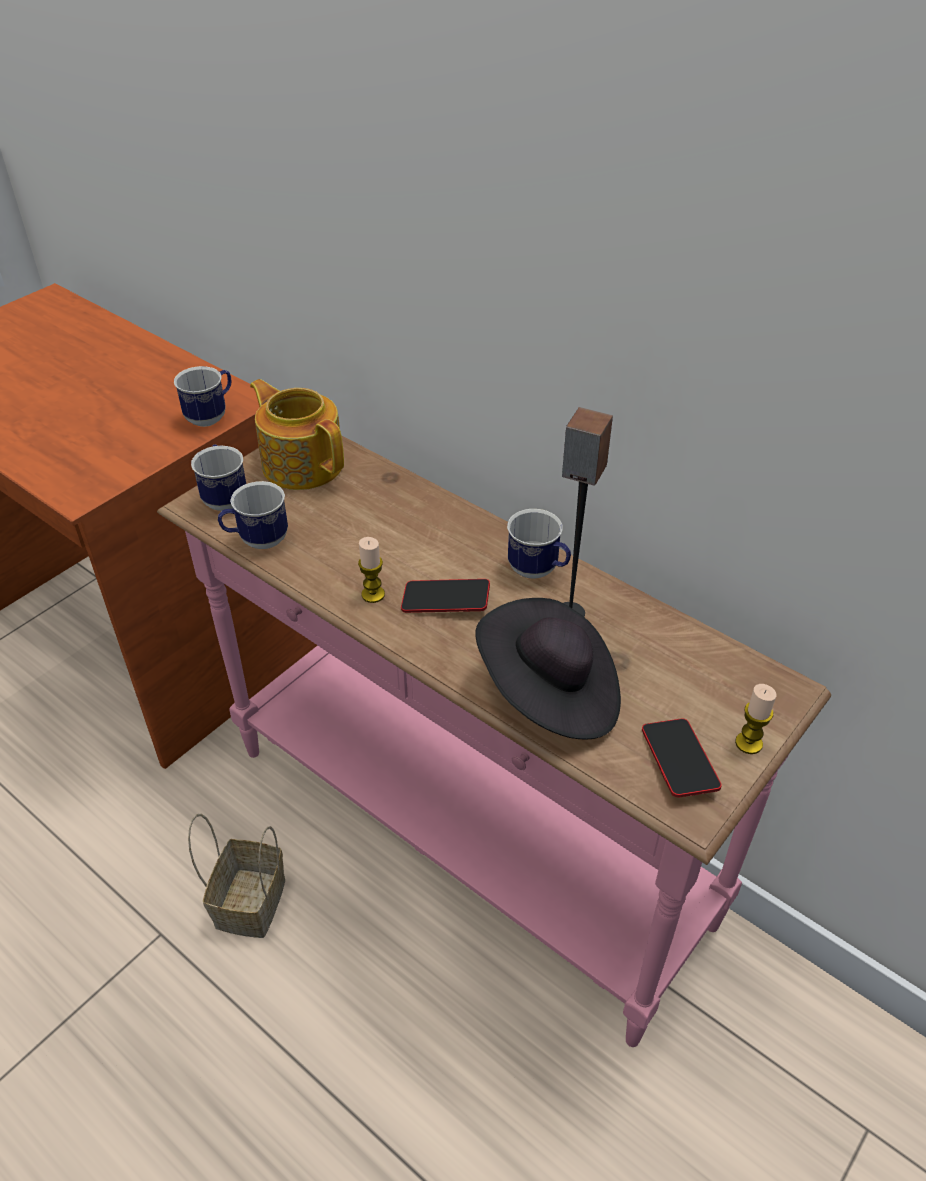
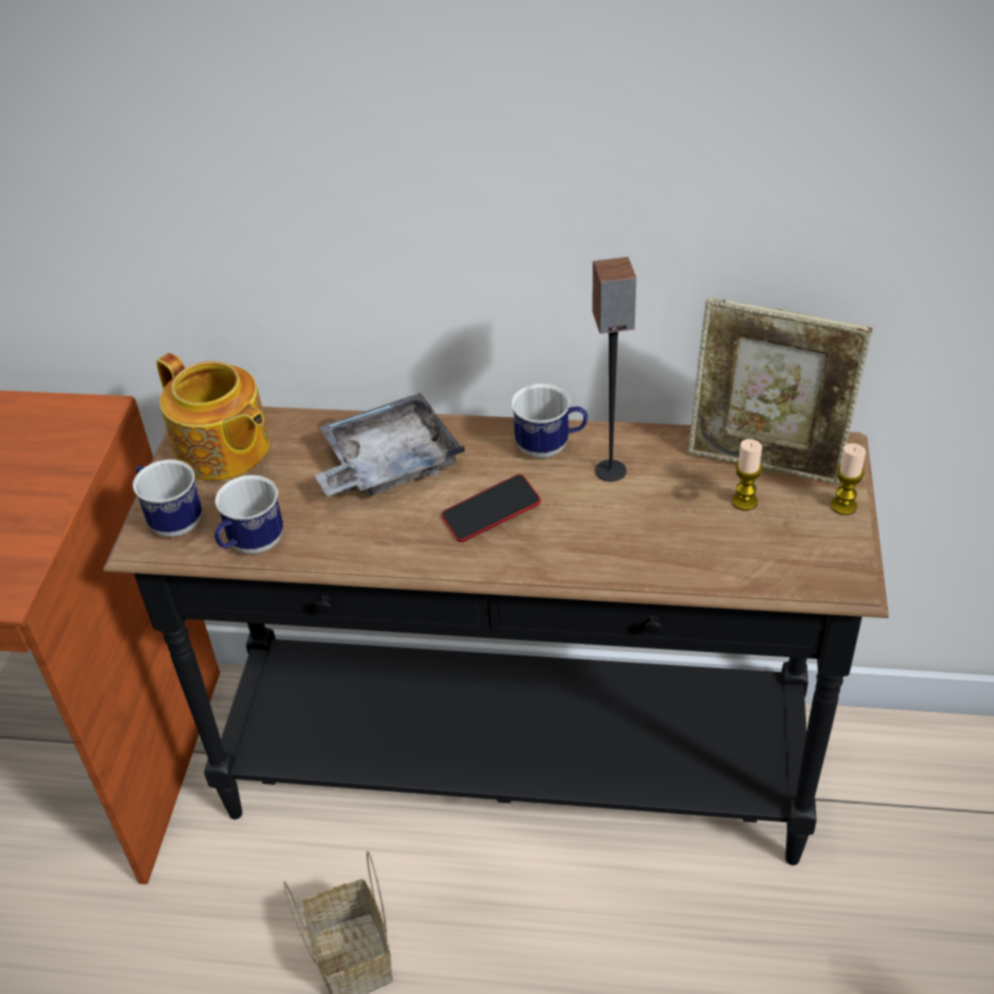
camera: 30 degrees left, 0 degrees up
pink console table [157,436,831,1047] -> black console table [103,406,889,865]
mug [174,366,231,427] -> none
teapot [250,379,344,490] -> teapot turned 150 degrees counterclockwise [157,353,270,481]
candle [358,537,385,603] -> candle moved to [732,439,762,511]
black hat [476,598,621,740] -> none
phone [642,718,722,798] -> none
none -> grey tray [314,393,465,496]
none -> picture frame [688,297,872,484]

